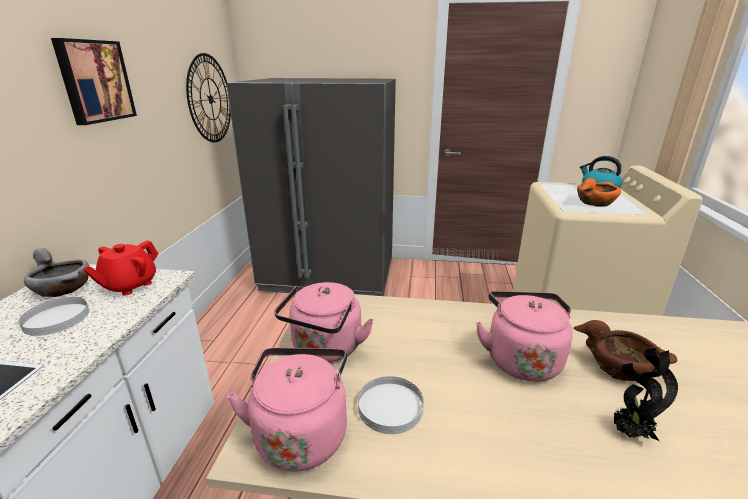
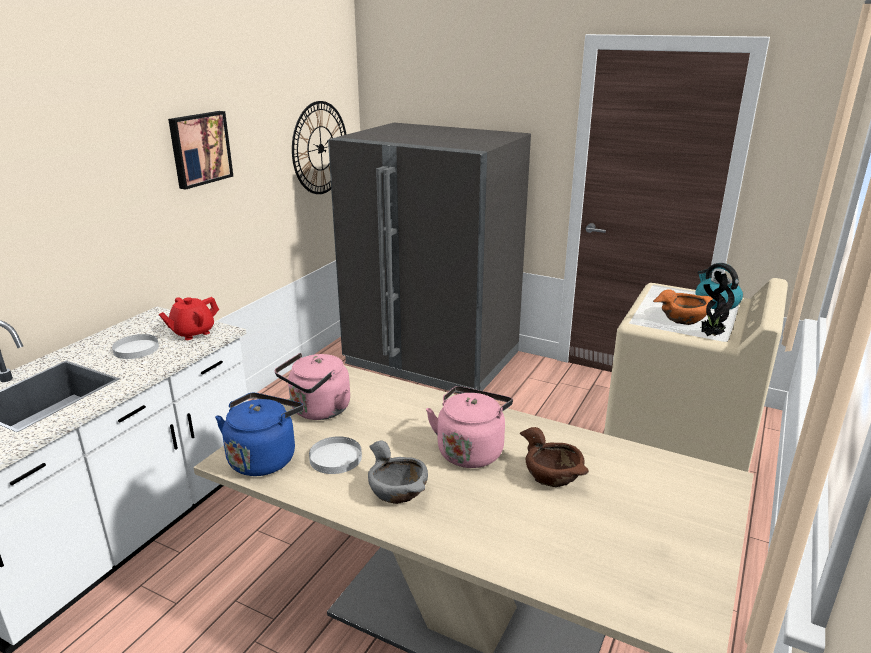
camera: 20 degrees right, 0 degrees up
grey bowl [24,248,89,297] -> grey bowl moved to [368,441,428,504]
pink kettle [227,348,347,471] -> blue kettle [215,393,303,476]
potted plant [614,347,678,441] -> potted plant moved to [701,271,735,336]

